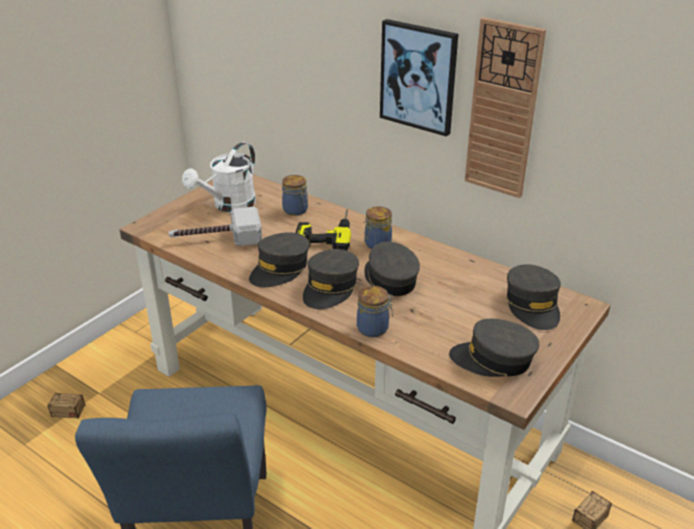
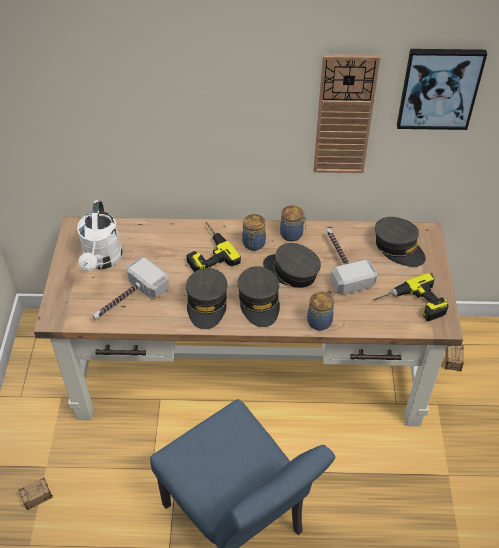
camera: 35 degrees left, 15 degrees up
jar [282,175,308,216] -> jar moved to [280,205,307,242]
picture [380,19,458,137] -> picture moved to [397,49,487,130]
grey cap [449,319,539,377] -> power drill [374,273,449,321]
none -> hammer [326,228,377,295]

